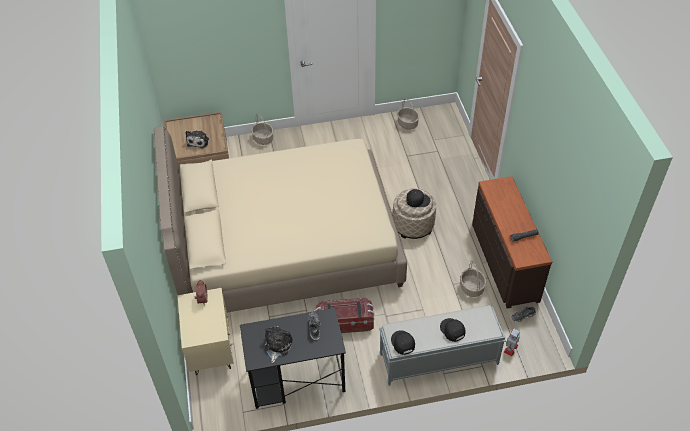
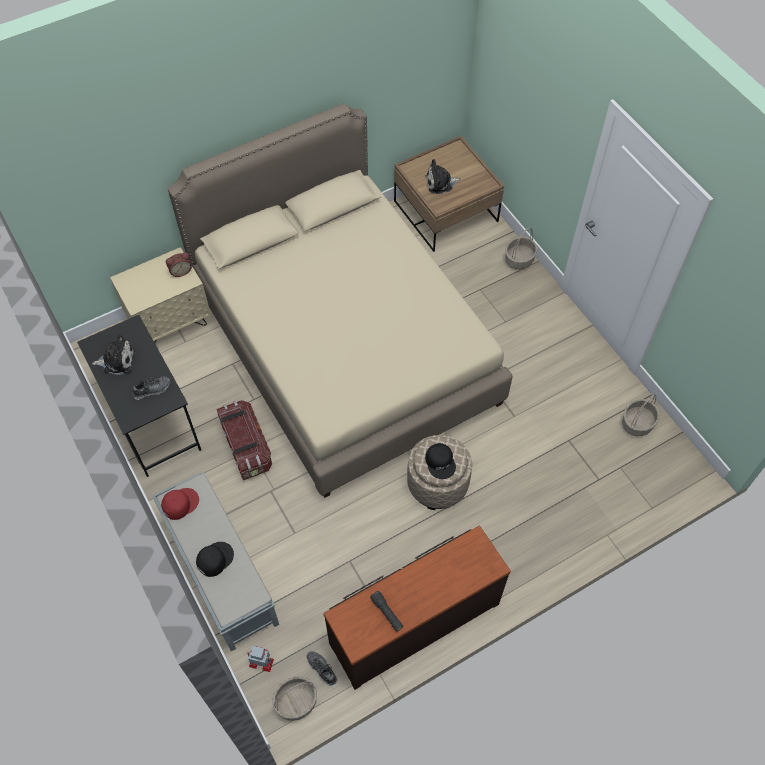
camera: 70 degrees right, 10 degrees up
black cap [391,330,415,355] -> red cap [161,488,199,520]
basket [460,261,486,297] -> basket moved to [272,676,317,721]

